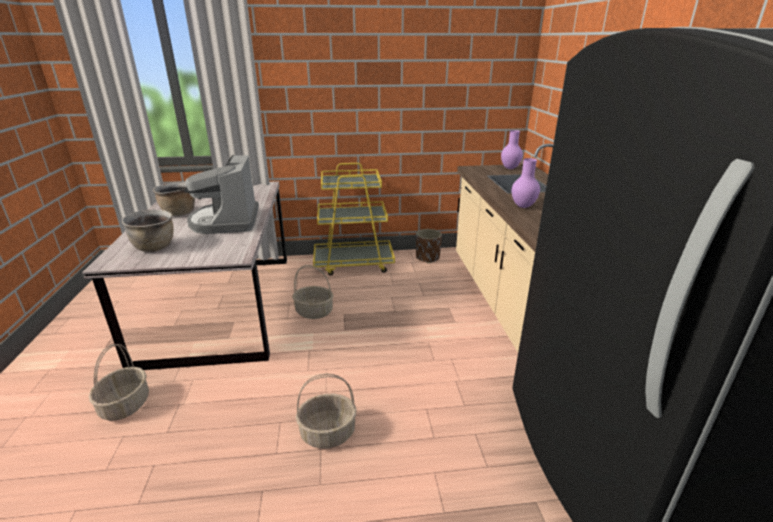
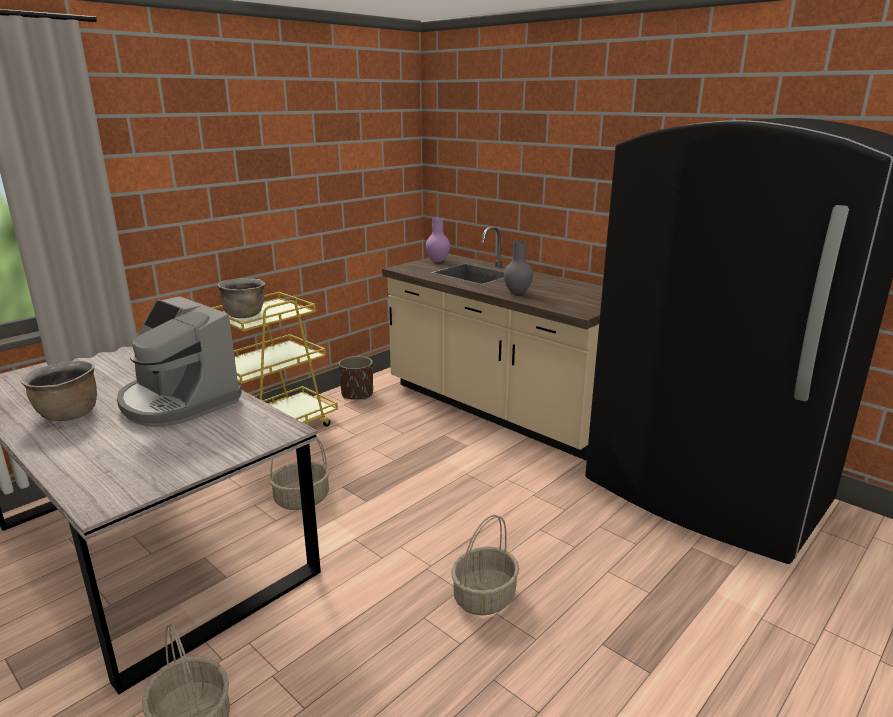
camera: 40 degrees left, 5 degrees down
brown cooking pot [122,210,174,252] -> brown cooking pot moved to [217,278,265,318]
purple vase [512,158,540,208] -> grey vase [504,241,533,294]

